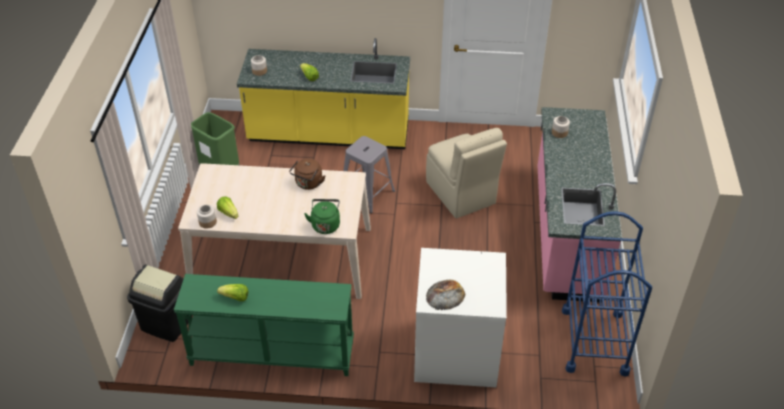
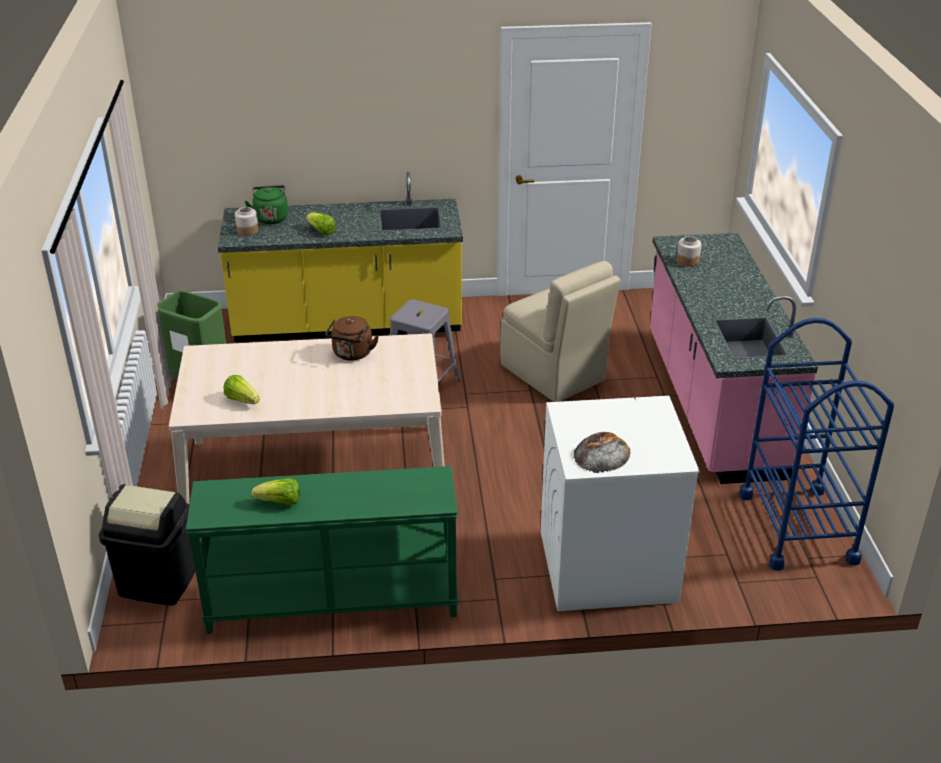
camera: 10 degrees left, 10 degrees down
jar [197,205,217,229] -> none
green kettle [304,199,340,234] -> green kettle moved to [244,185,288,224]

